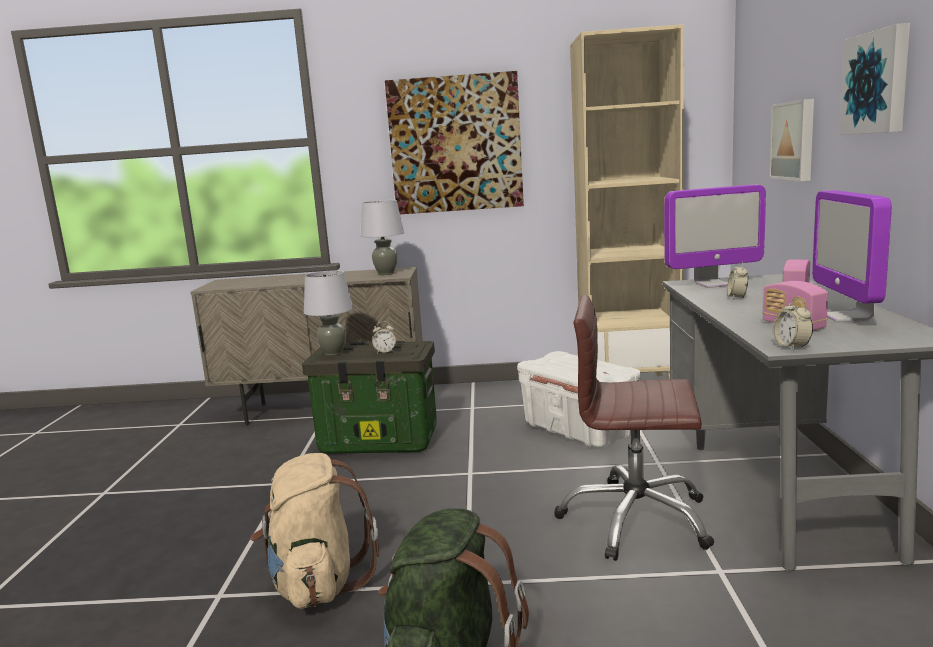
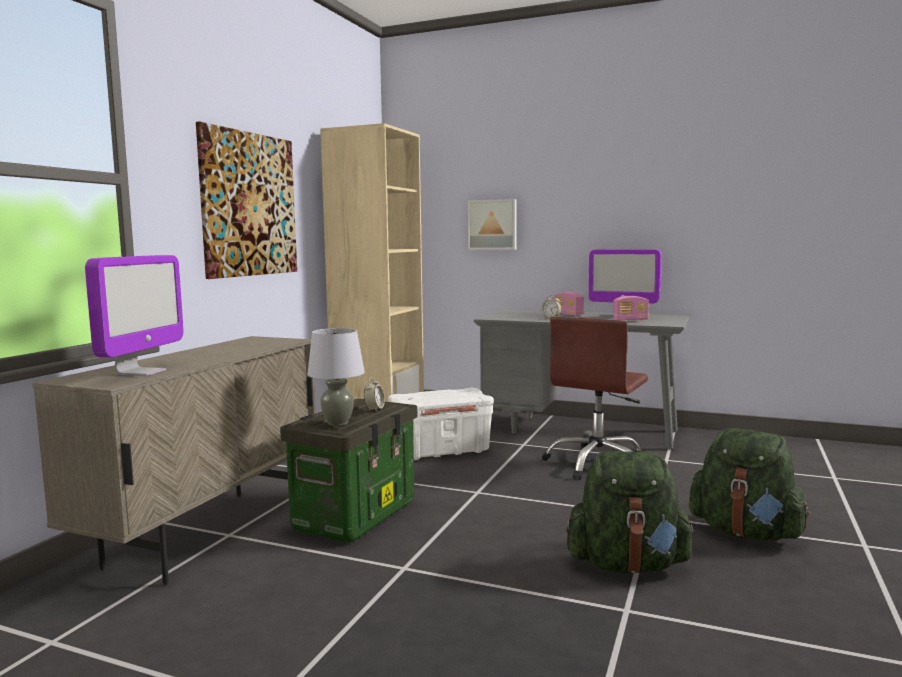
camera: 70 degrees left, 5 degrees down
beige backpack [250,453,379,609] -> green backpack [566,451,695,574]
grey table lamp [361,200,404,275] -> none
monitor [664,185,766,288] -> monitor moved to [85,255,184,376]
alarm clock [773,299,813,350] -> none
picture [840,23,910,135] -> none

